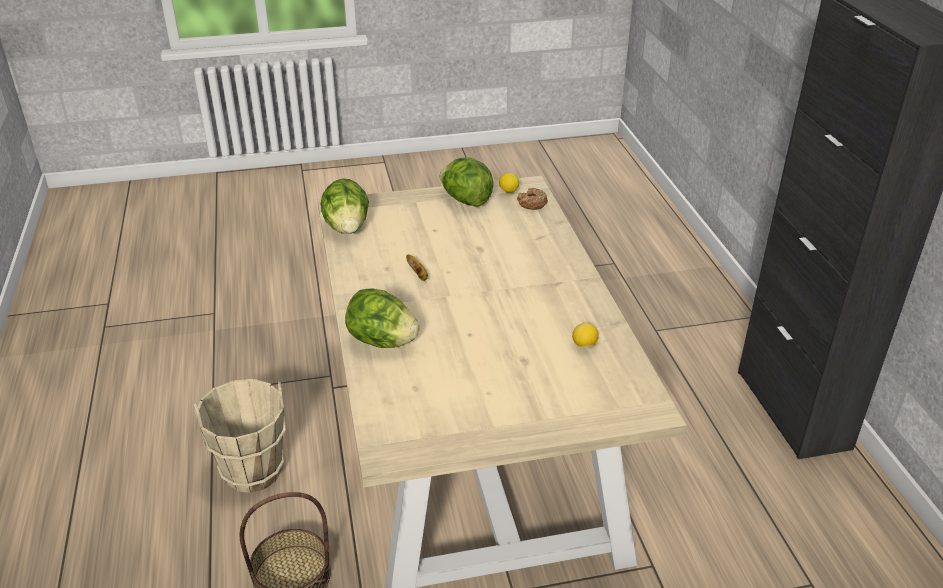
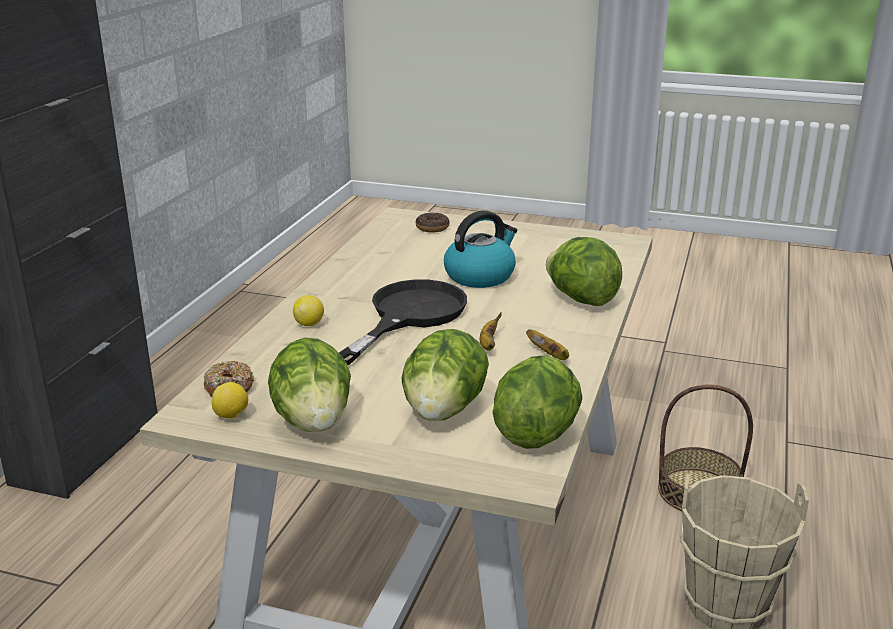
camera: 150 degrees left, 10 degrees down
lemon [572,323,598,347] -> lemon moved to [293,295,324,326]
none -> black frying pan [339,279,467,365]
none -> lettuce [402,329,489,421]
none -> donut [416,212,449,233]
none -> kettle [444,210,517,288]
none -> banana [526,329,569,360]

